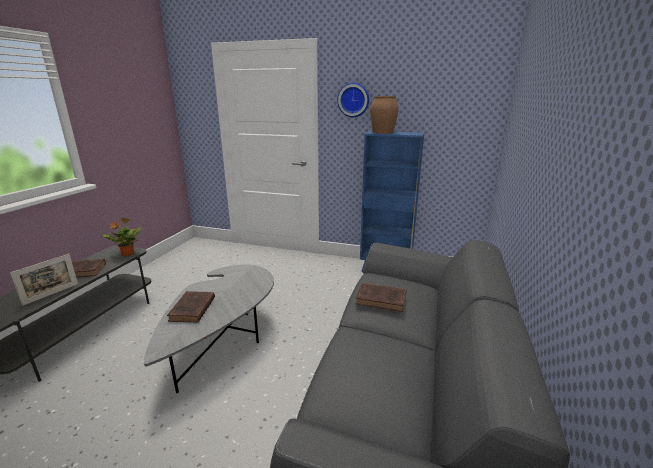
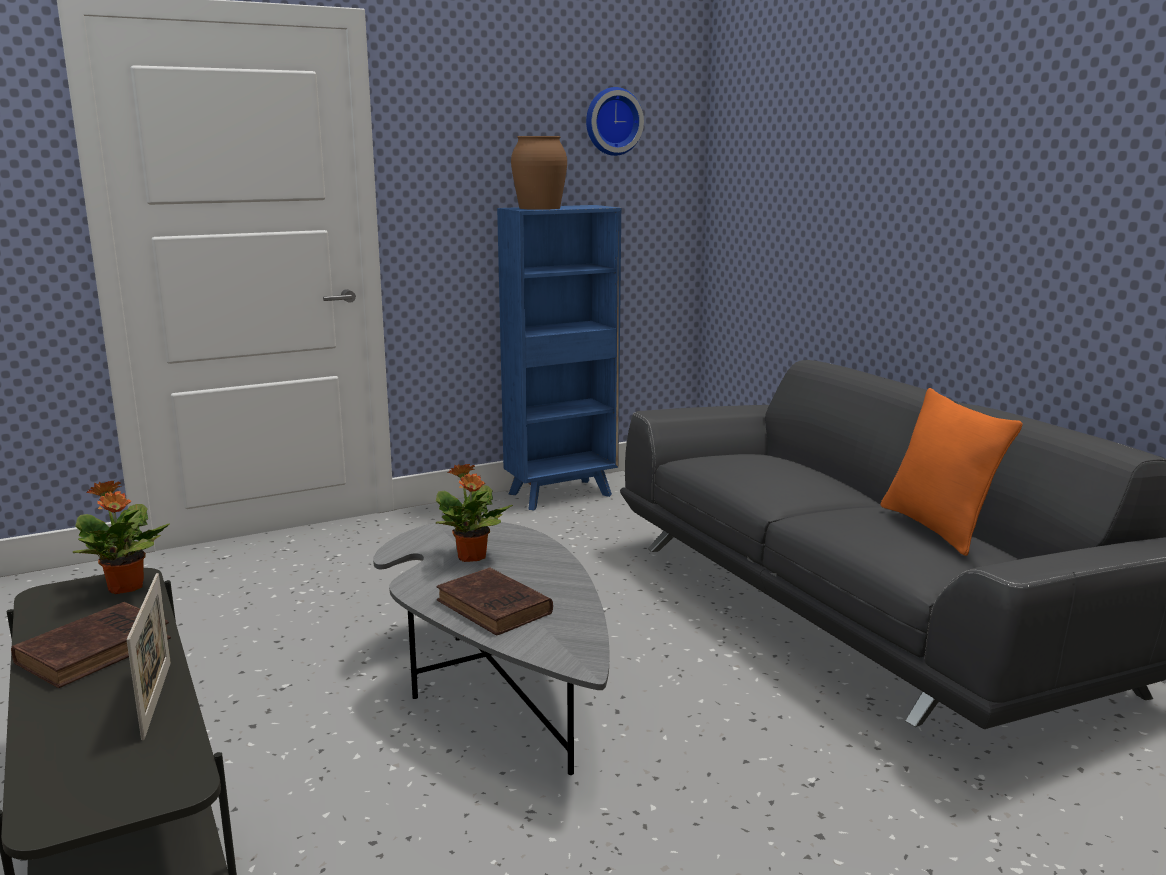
camera: 45 degrees left, 5 degrees down
wall clock [337,83,369,117] -> wall clock moved to [586,87,644,156]
brown book [355,283,406,312] -> none
none -> potted plant [436,464,513,562]
none -> orange pillow [881,388,1023,556]

